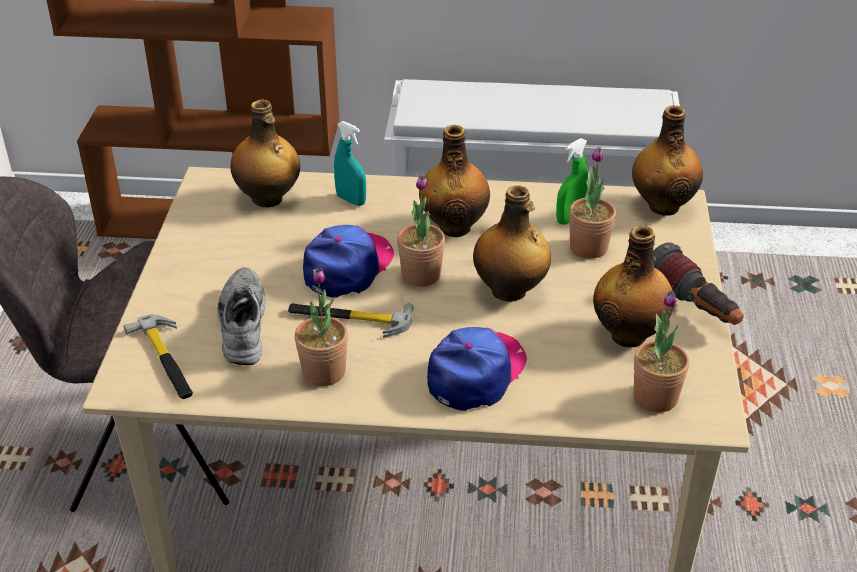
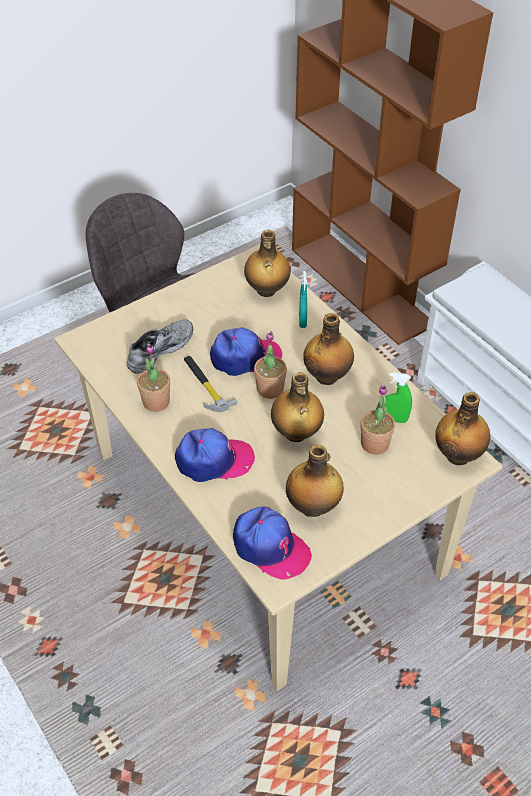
camera: 50 degrees right, 10 degrees up
hammer [123,314,193,399] -> none
potted plant [634,291,689,412] -> cap [233,506,312,579]
flashlight [653,242,744,325] -> none

